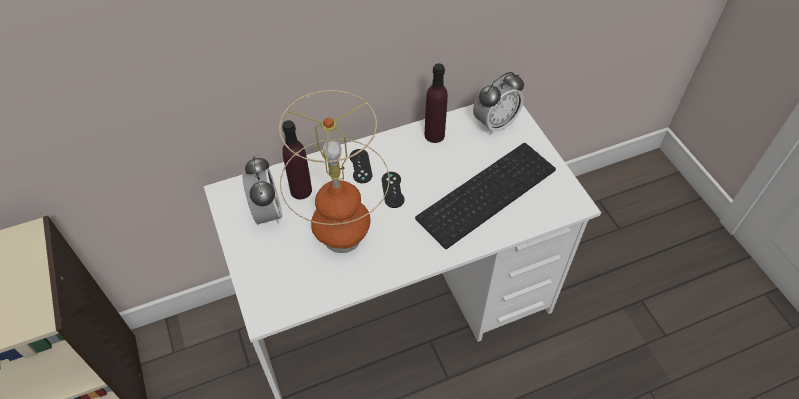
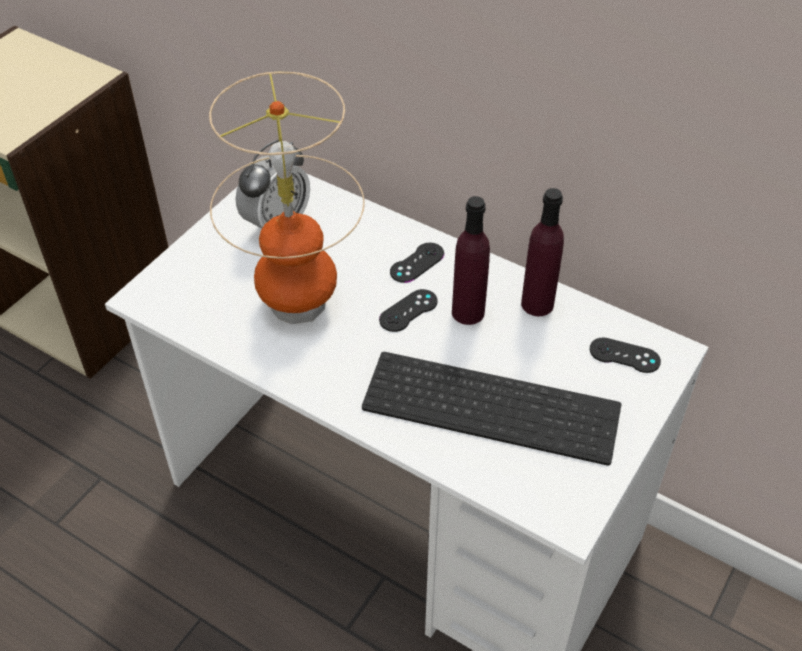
camera: 55 degrees right, 5 degrees down
purple bottle [282,120,312,199] -> purple bottle moved to [452,196,490,325]
alarm clock [473,72,524,135] -> black game controller [589,337,661,373]

